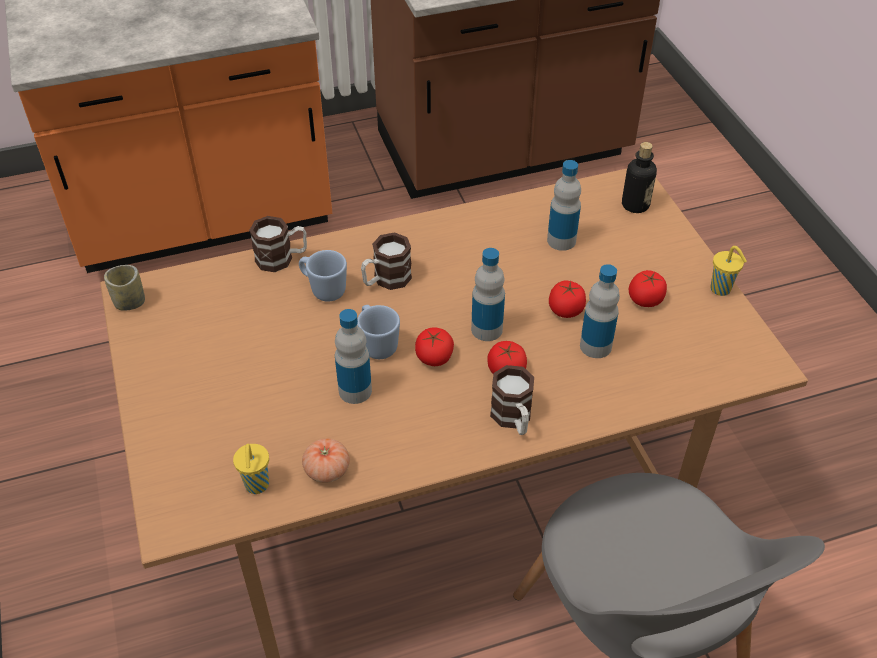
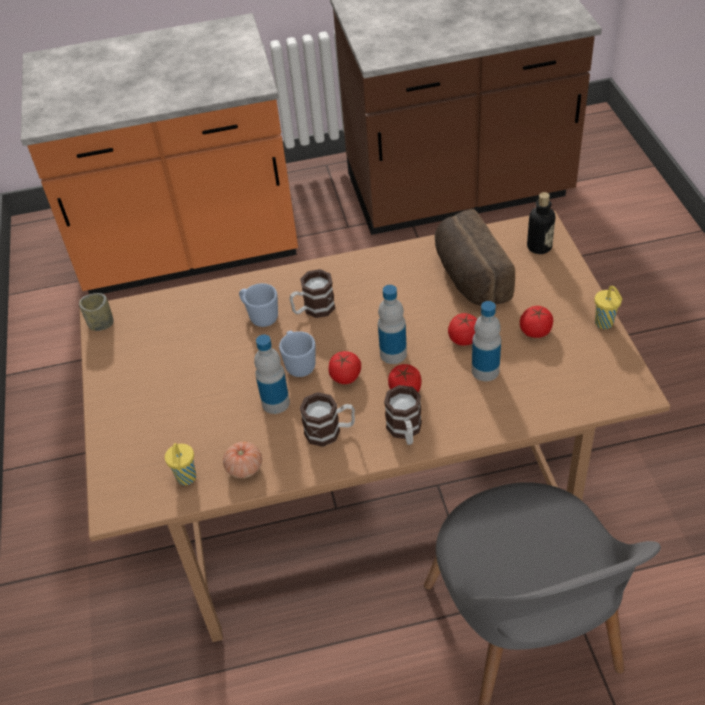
camera: 10 degrees right, 0 degrees up
mug [249,216,307,272] -> mug moved to [300,392,355,447]
bottle [547,160,581,251] -> bread [435,209,515,306]

